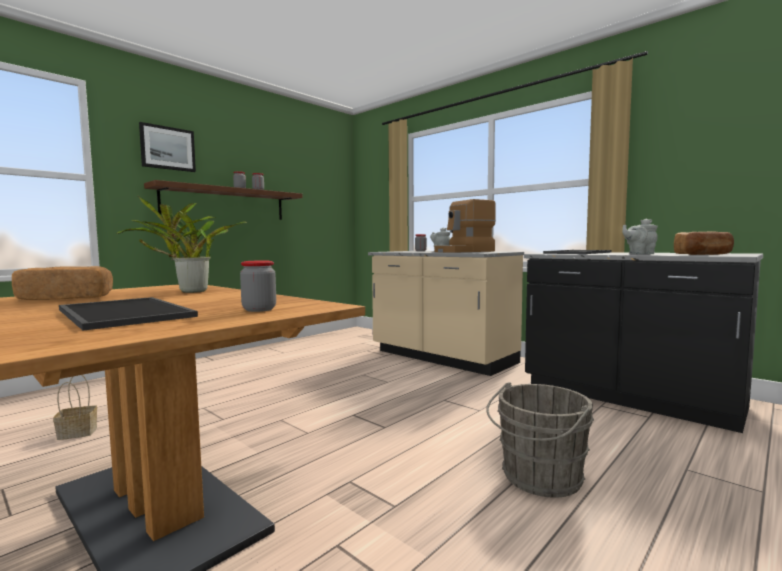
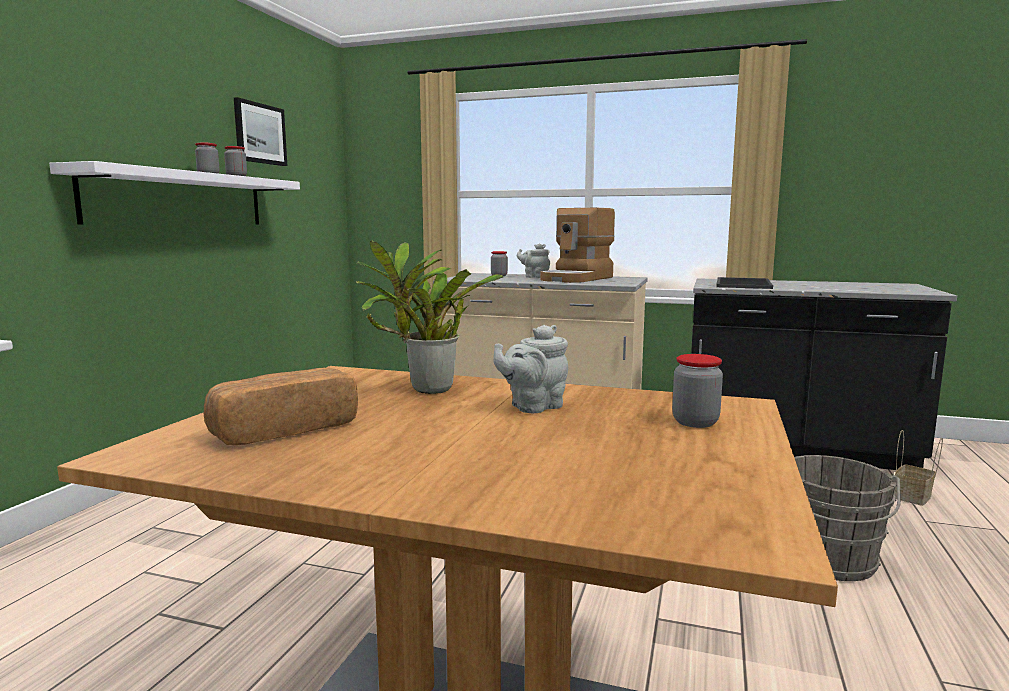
camera: 25 degrees left, 5 degrees up
basket [53,375,97,440] -> basket moved to [894,430,943,506]
tray [59,297,198,331] -> none
picture [139,122,196,172] -> picture moved to [234,97,287,166]
brown shelf [144,180,302,220] -> white shelf [49,161,300,225]
grey teapot [622,219,658,255] -> grey teapot moved to [493,325,568,413]
bread [674,231,734,255] -> none

